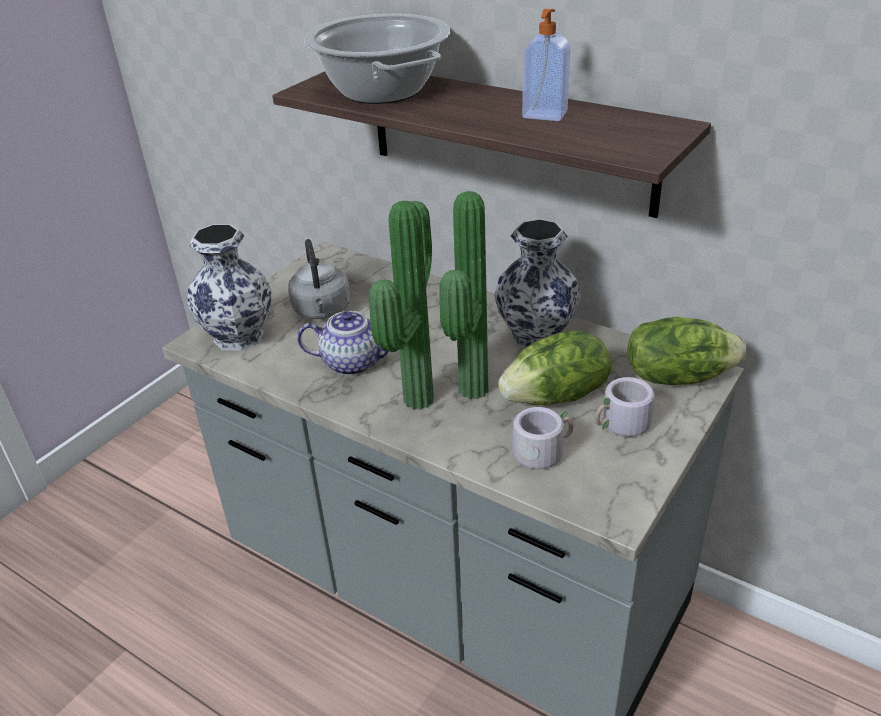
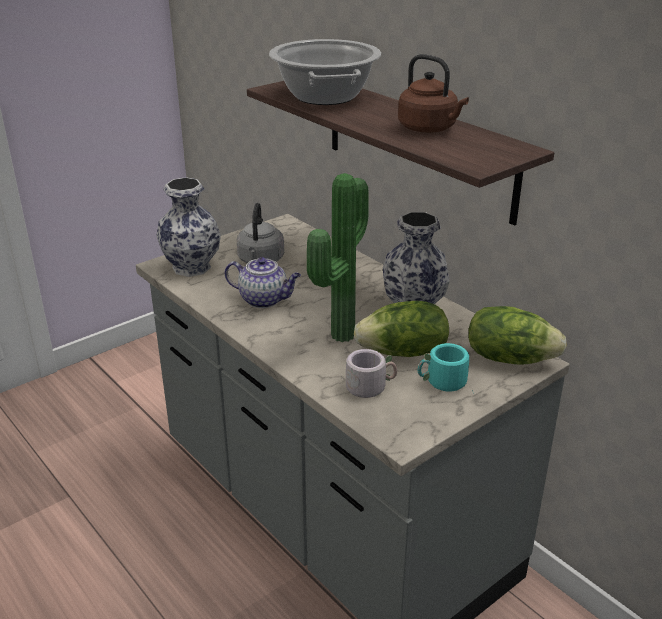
camera: 15 degrees right, 5 degrees down
potted plant [369,201,434,410] -> none
soap dispenser [522,9,570,121] -> brown kettle [398,54,469,133]
grey mug [595,377,662,437] -> turquoise mug [418,343,475,395]

